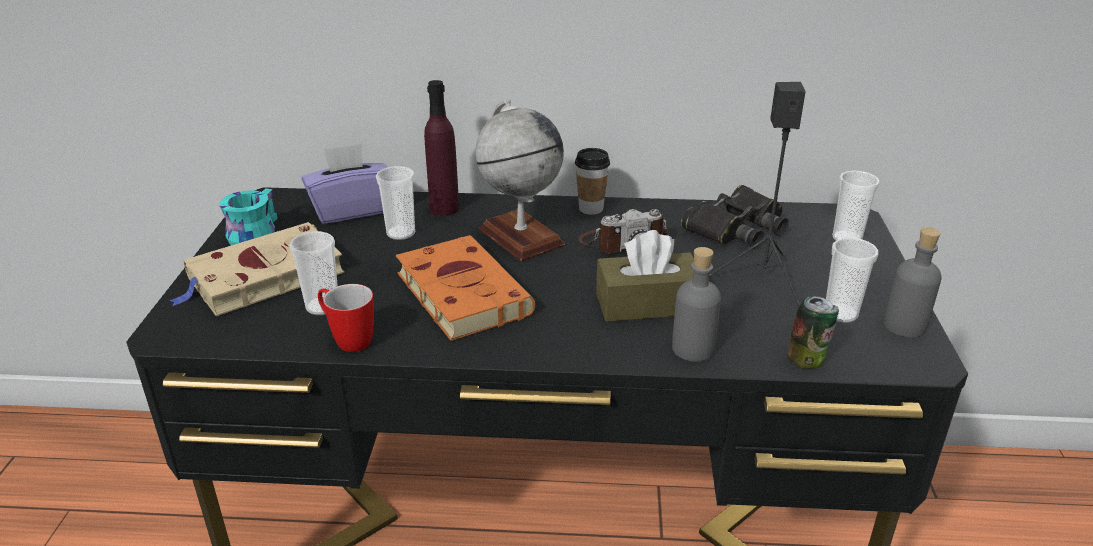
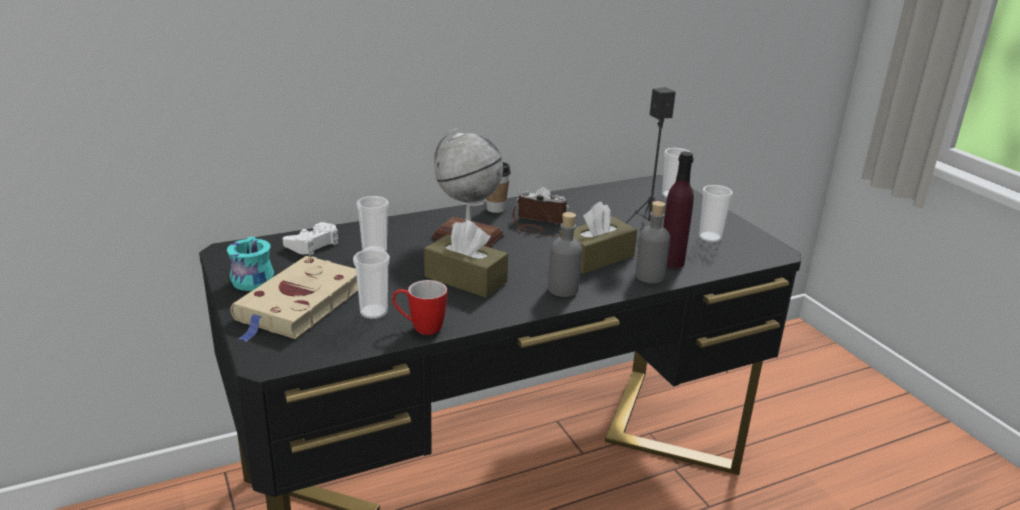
camera: 30 degrees left, 5 degrees down
purple tissue box [302,144,388,224] -> white game controller [283,222,339,256]
orange book [396,235,535,341] -> brown tissue box [424,220,508,298]
purple bottle [424,80,459,216] -> purple bottle moved to [663,152,694,268]
camera [579,209,668,253] -> camera turned 120 degrees counterclockwise [513,187,570,236]
black binoculars [681,185,789,249] -> none
can [787,296,839,369] -> none
grey bottle [884,227,942,338] -> grey bottle moved to [548,212,582,297]

